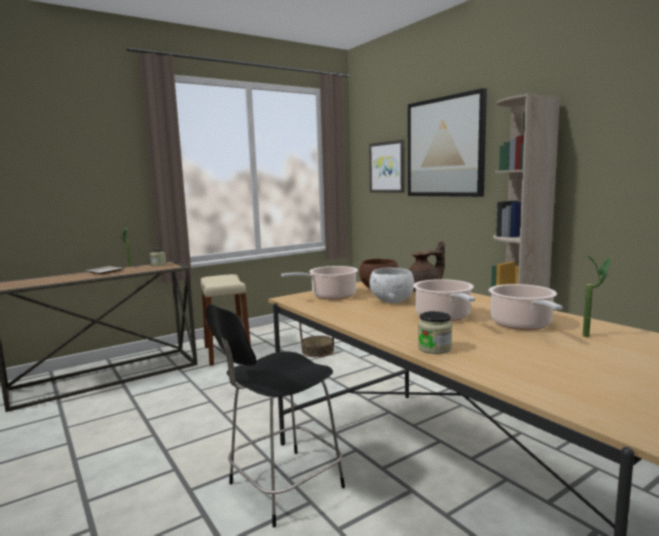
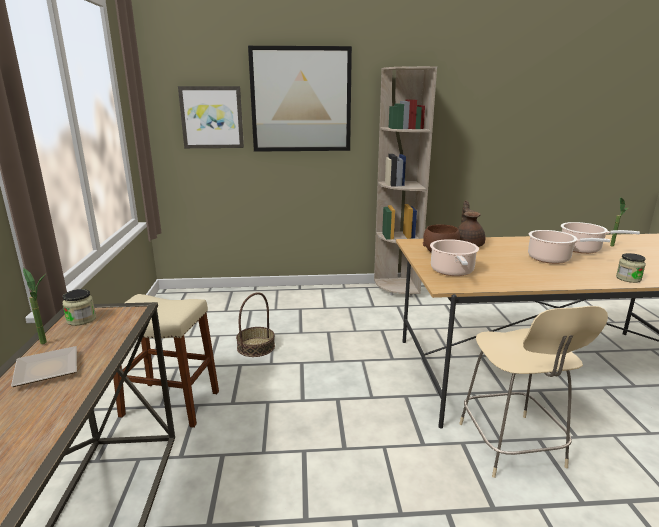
camera: 60 degrees left, 10 degrees up
black chair [206,304,345,527] -> beige chair [459,306,608,478]
white bowl [369,268,414,303] -> none

